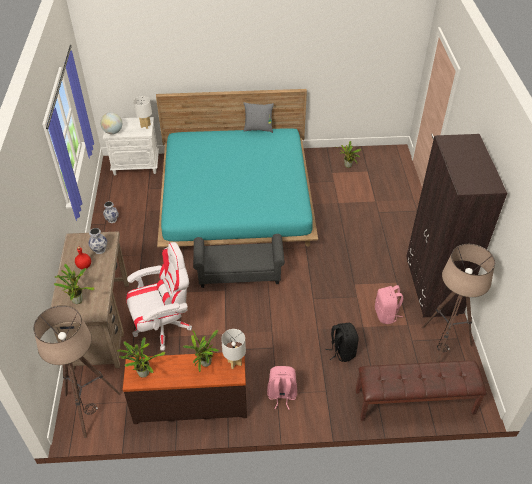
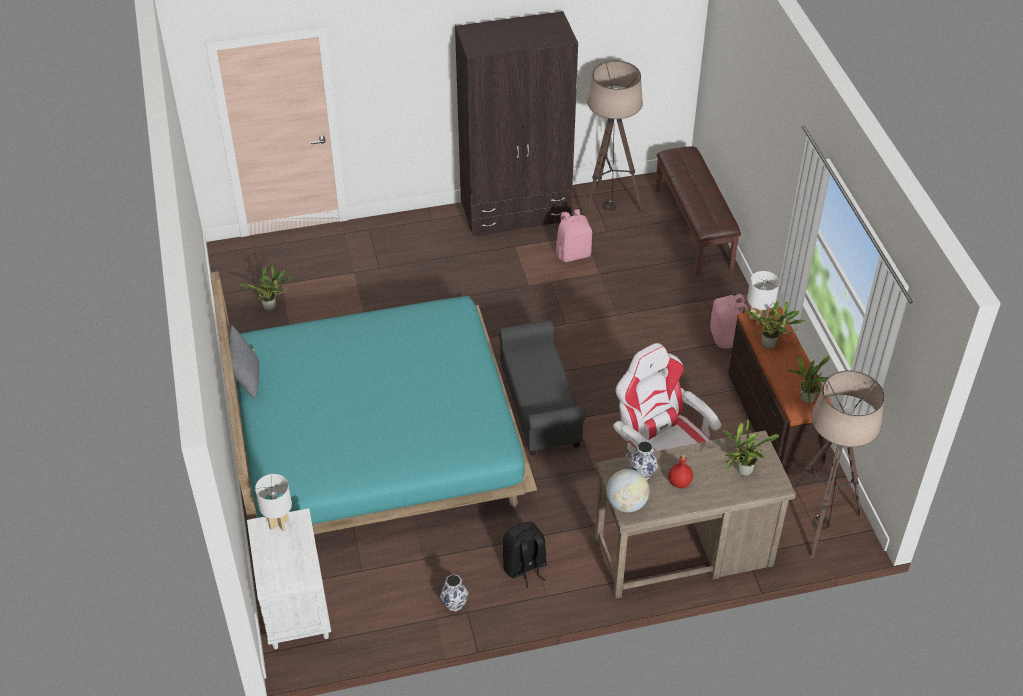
camera: 100 degrees left, 0 degrees up
globe [100,112,122,134] -> globe moved to [606,469,650,512]
black backpack [325,323,358,362] -> black backpack moved to [503,522,547,588]

